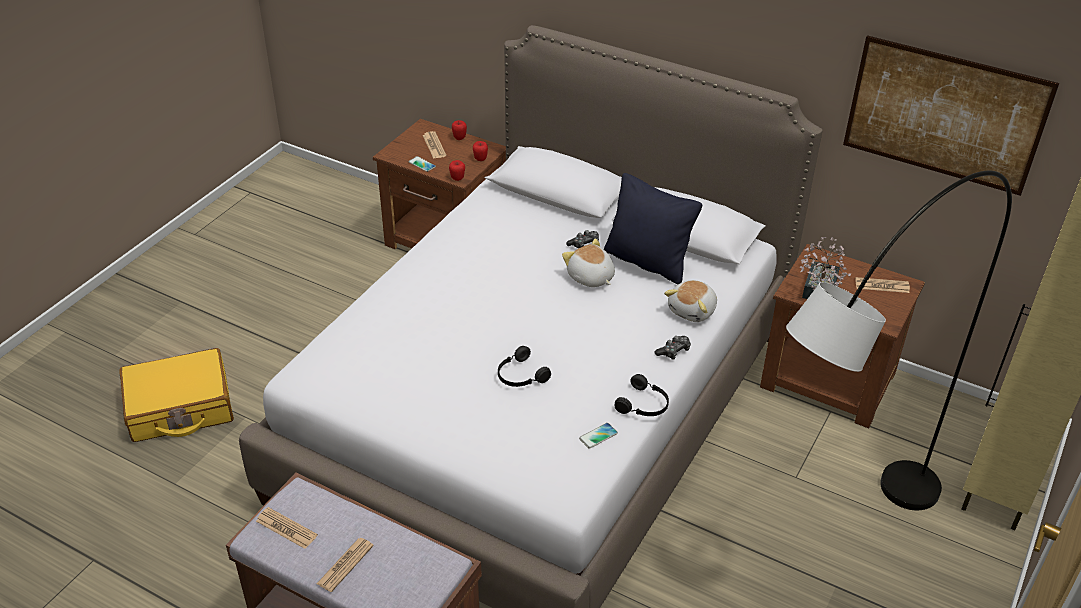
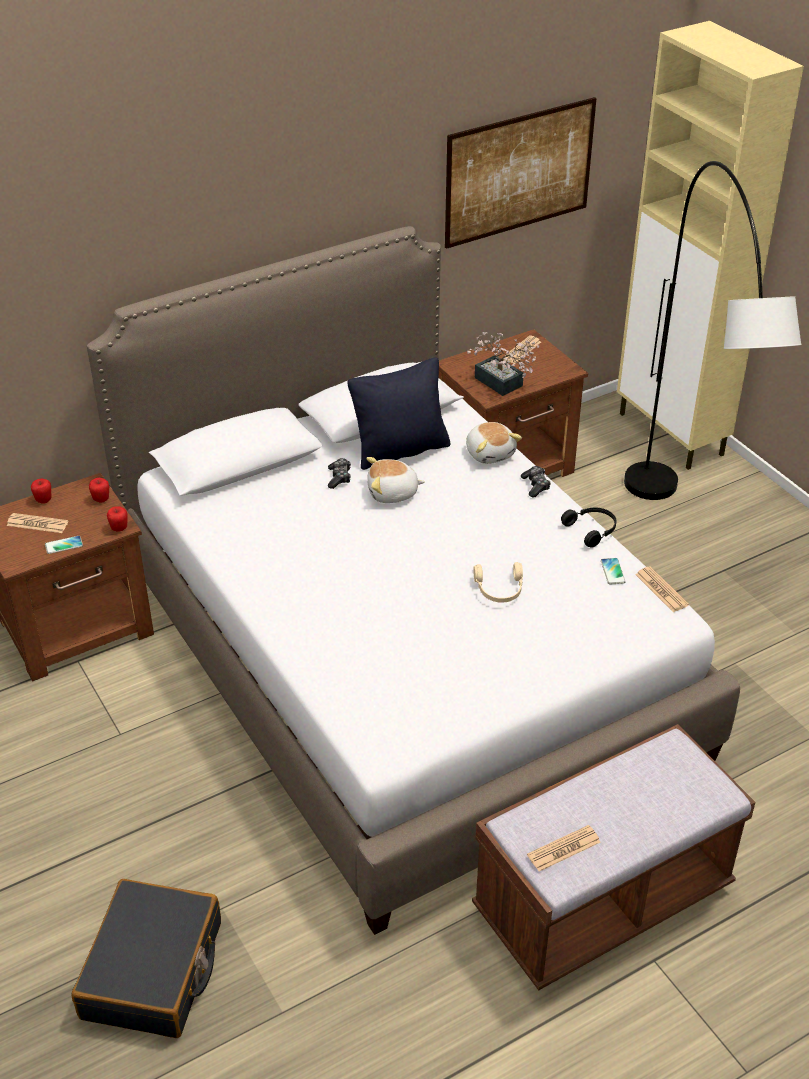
camera: 60 degrees left, 0 degrees up
yellow suitcase [120,348,234,442] -> black suitcase [72,879,221,1038]
newspaper [317,538,374,592] -> newspaper moved to [635,566,689,612]
black headphones [498,346,551,387] -> beige headphones [473,562,523,603]

